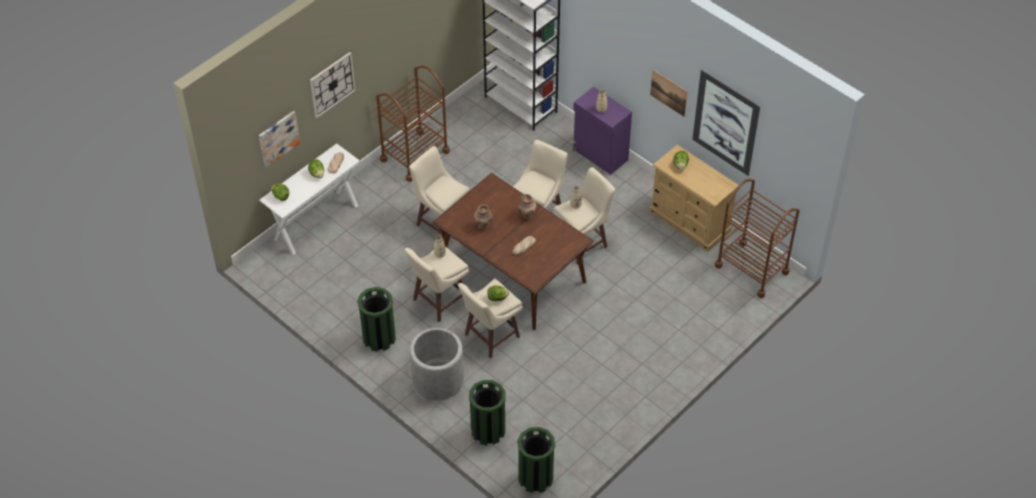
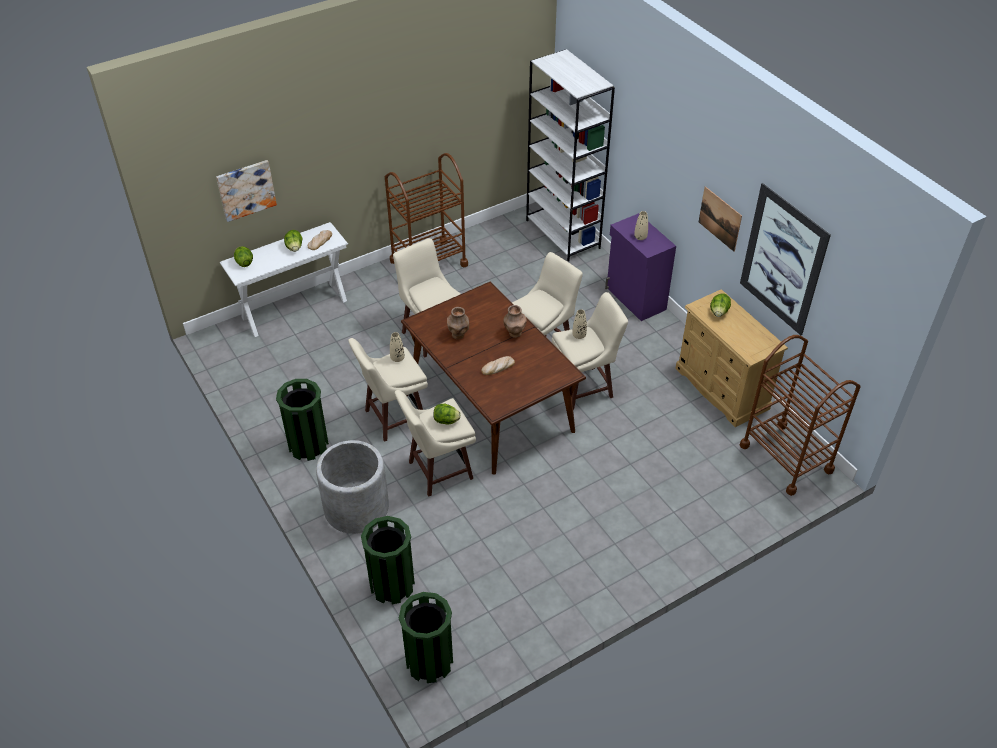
camera: 15 degrees right, 5 degrees down
wall clock [310,52,356,118] -> none

